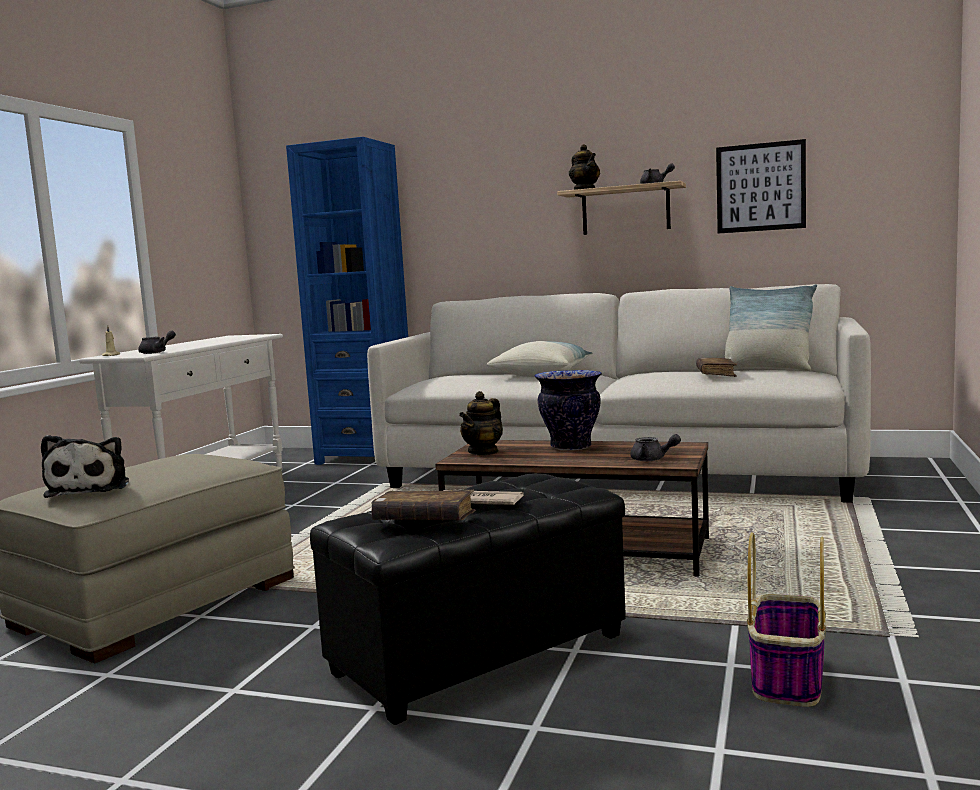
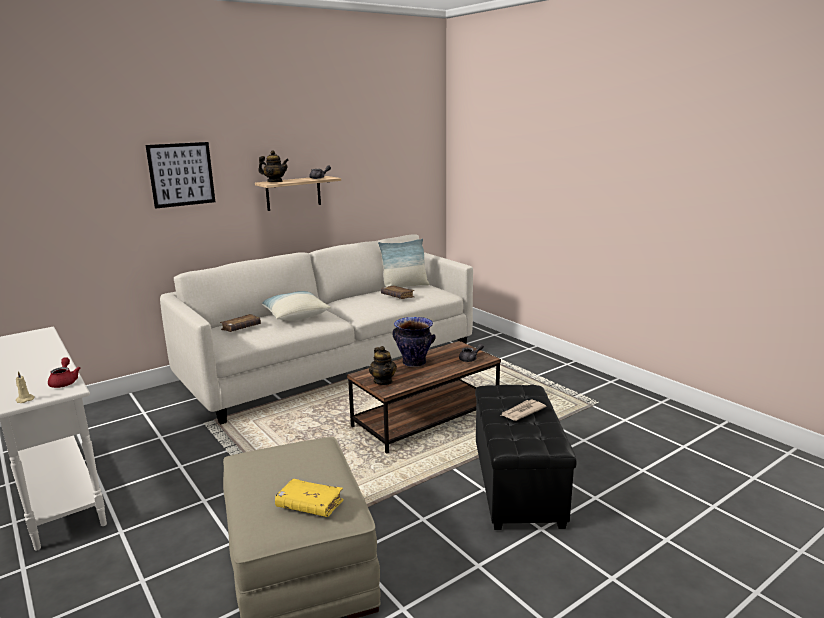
camera: 55 degrees left, 10 degrees up
plush toy [41,435,129,498] -> yellow book [275,479,344,517]
grey teapot [138,330,176,354] -> red teapot [48,357,81,388]
blue bookcase [286,137,408,465] -> none
brown book [371,490,476,520] -> brown book moved to [220,314,261,332]
picture [716,139,806,234] -> picture moved to [145,142,215,209]
basket [747,532,826,707] -> none

